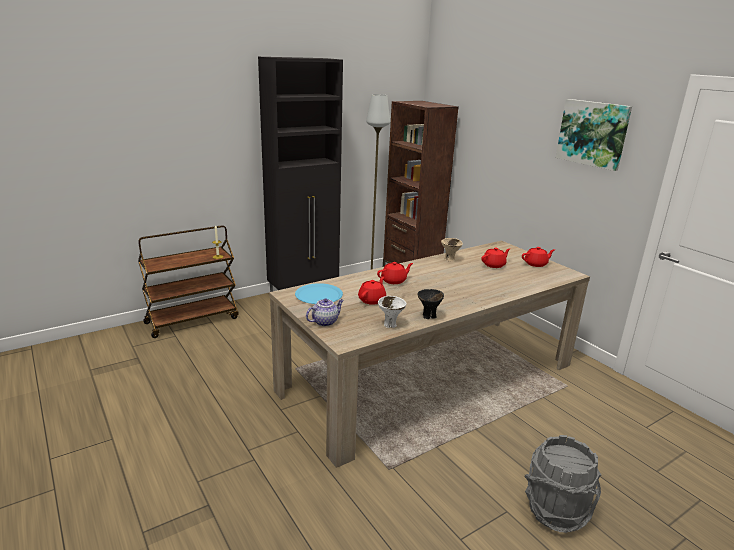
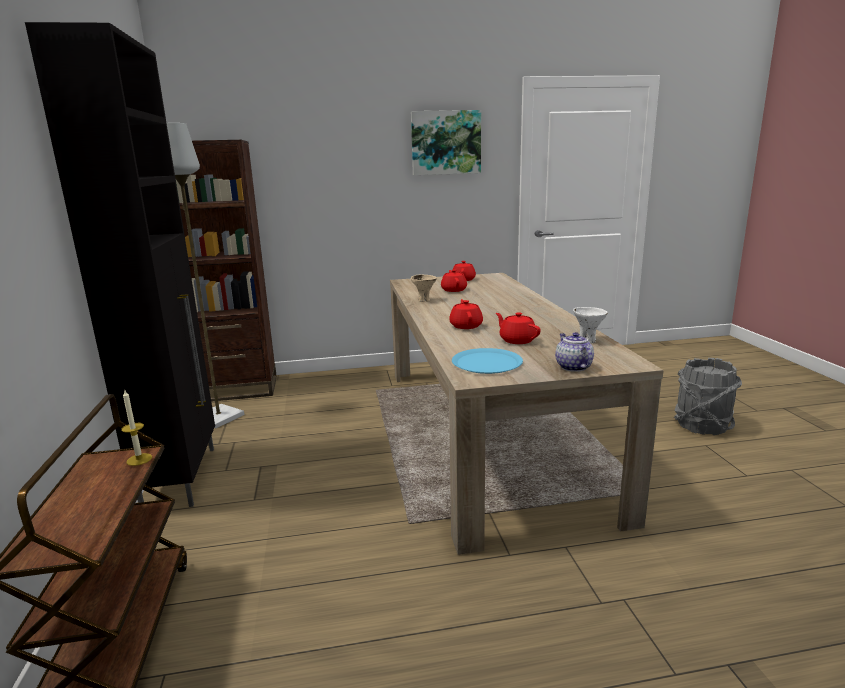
camera: 65 degrees left, 5 degrees down
black bowl [418,289,444,319] -> none

